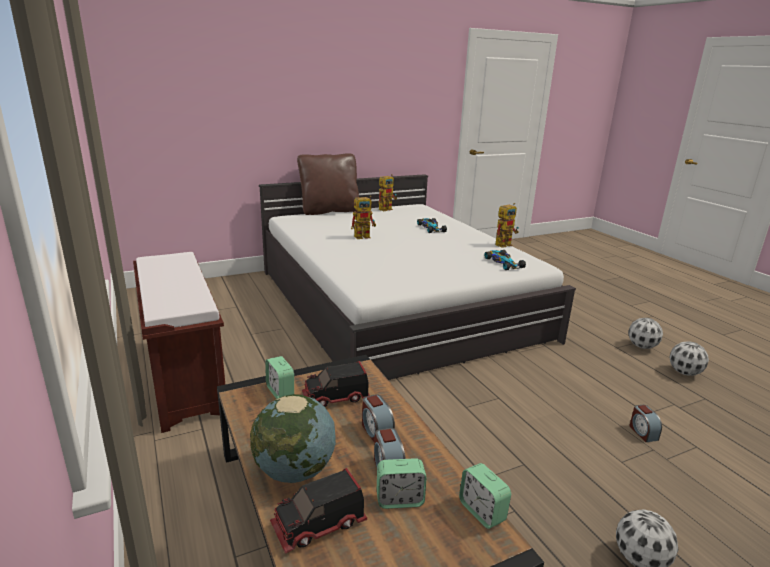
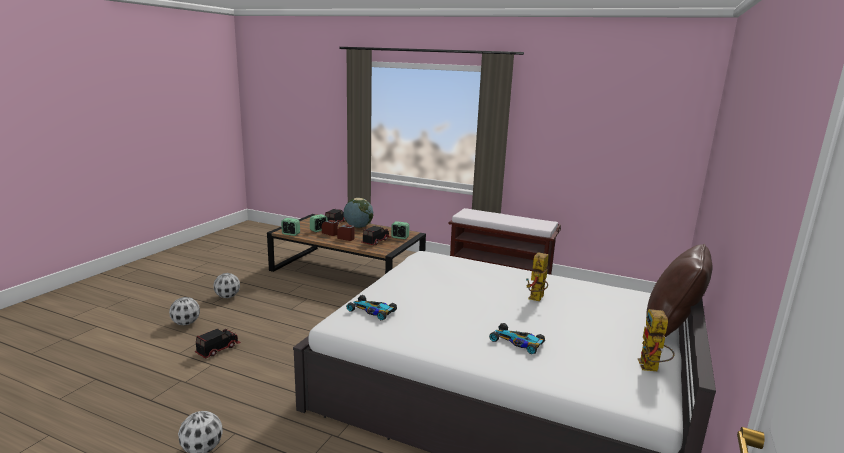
camera: 140 degrees right, 5 degrees down
toy robot [495,203,519,248] -> none
alarm clock [629,405,662,442] -> toy truck [195,329,241,359]
football [669,342,709,376] -> football moved to [169,297,200,325]

